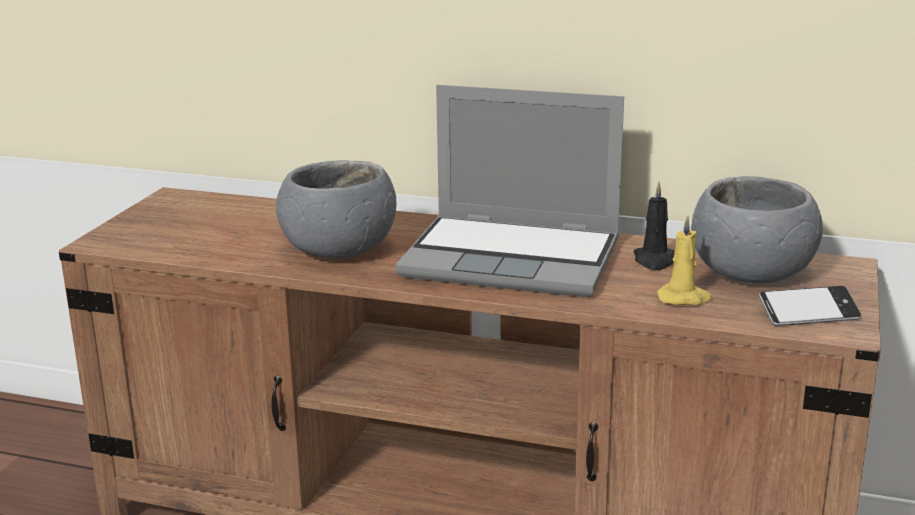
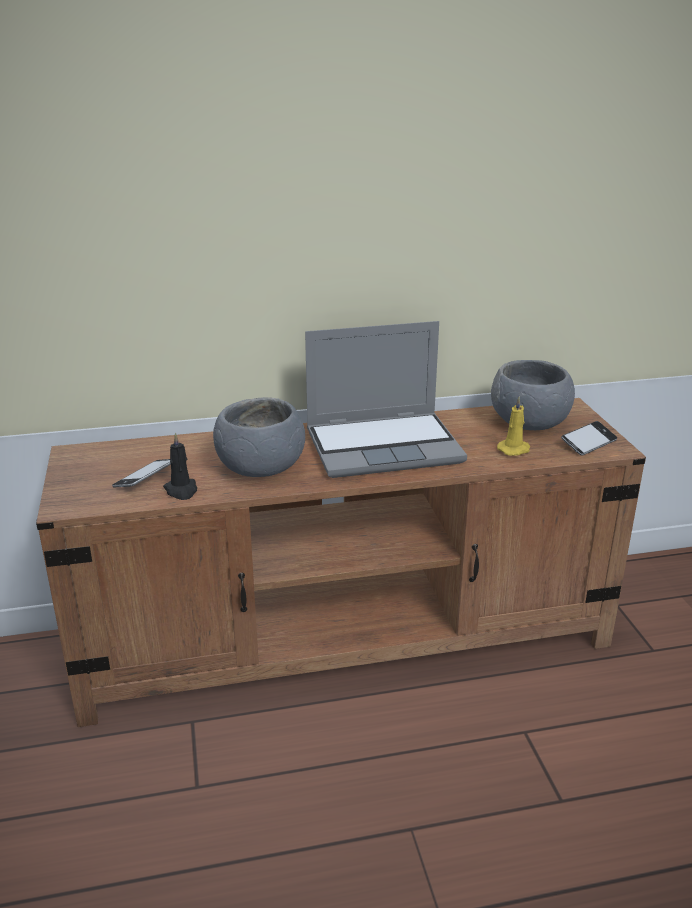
camera: 30 degrees left, 5 degrees up
black candle [634,182,675,270] -> black candle moved to [163,433,197,500]
none -> phone [112,459,171,487]

